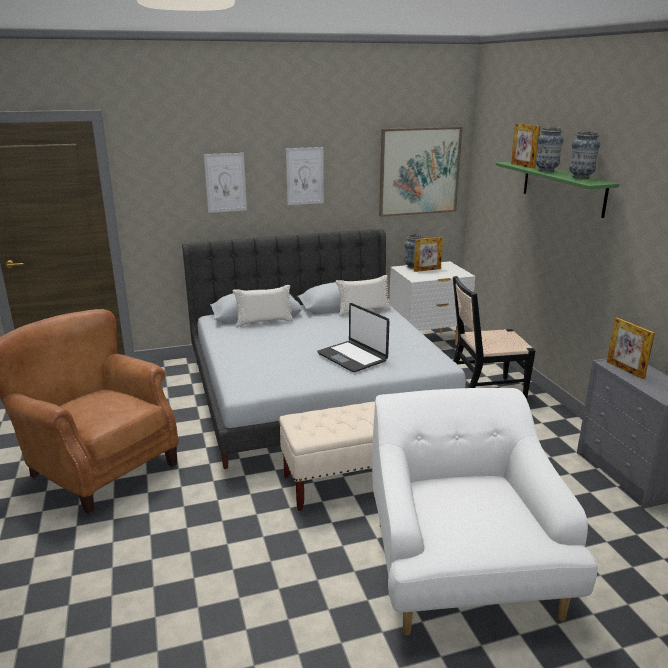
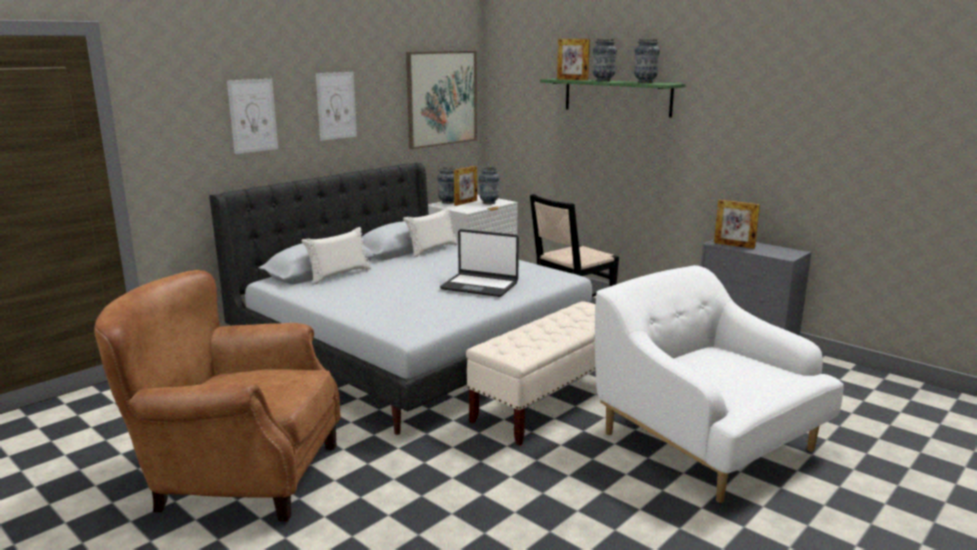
camera: 30 degrees left, 5 degrees down
none -> vase [479,167,500,204]

